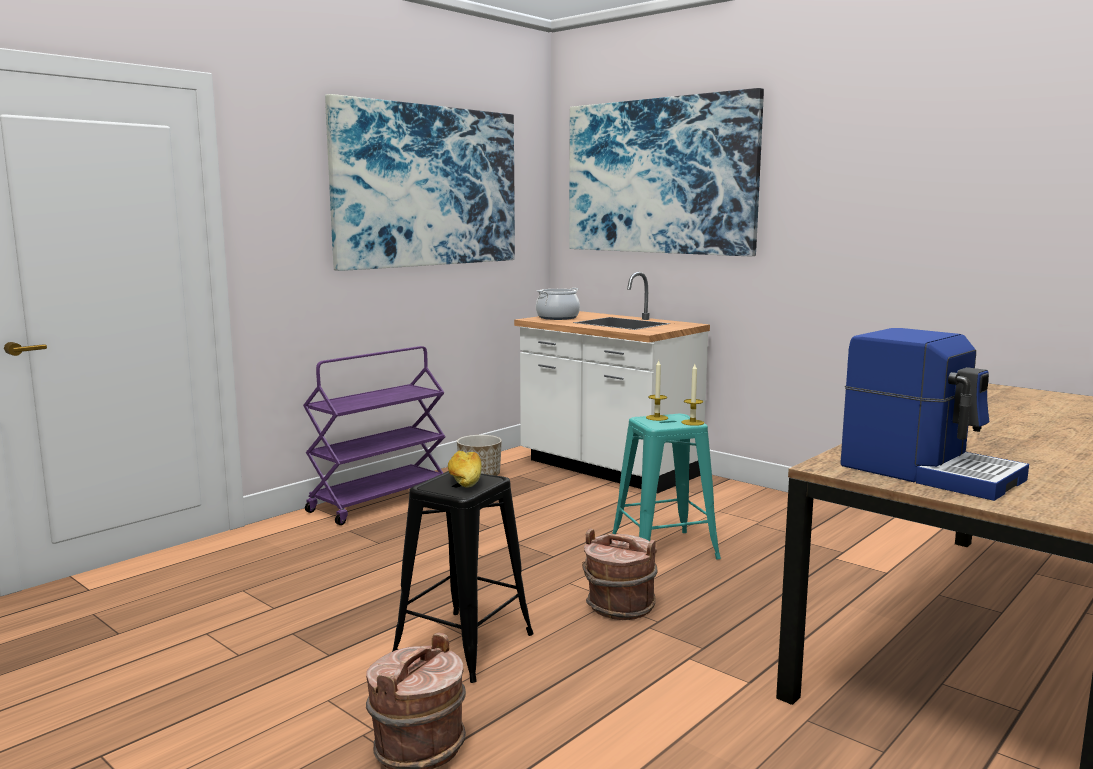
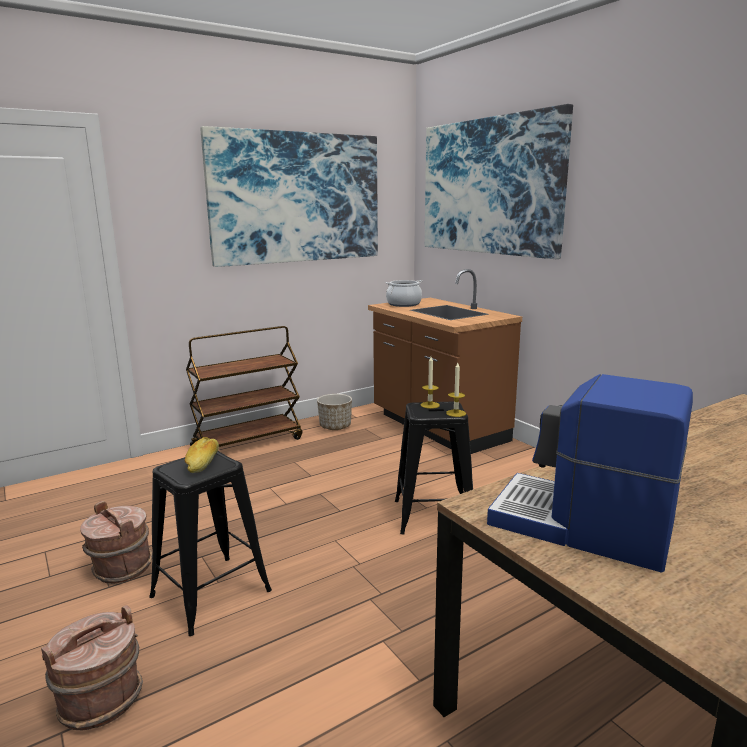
camera: 15 degrees right, 5 degrees up
purple cart [303,346,446,525] -> brown cart [186,326,302,447]
white counter [514,272,710,493] -> brown counter [368,269,522,454]
brown bucket [582,529,658,620] -> brown bucket moved to [80,501,152,584]
turquoise stool [612,414,721,560] -> black stool [395,401,473,534]
coffee machine [840,328,1029,501] -> coffee machine turned 150 degrees clockwise [487,374,693,573]

